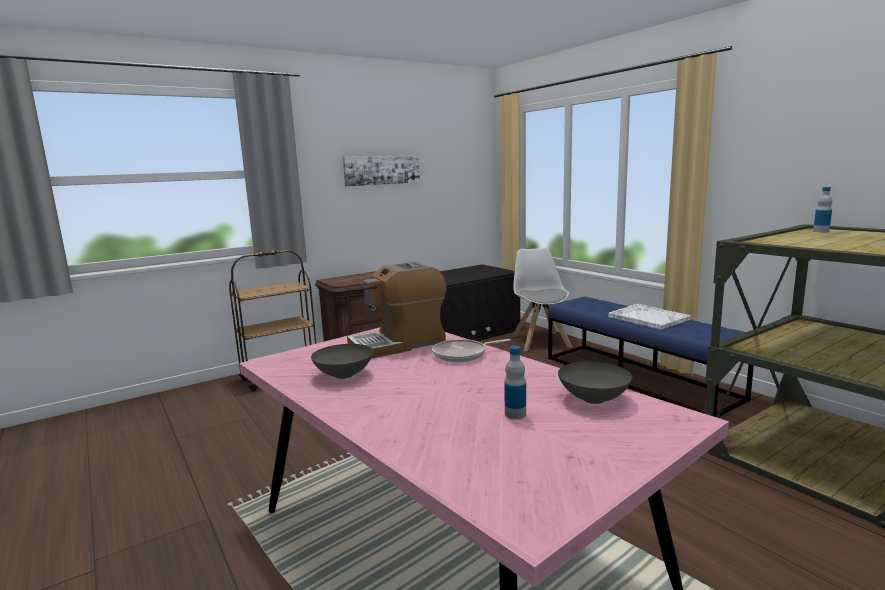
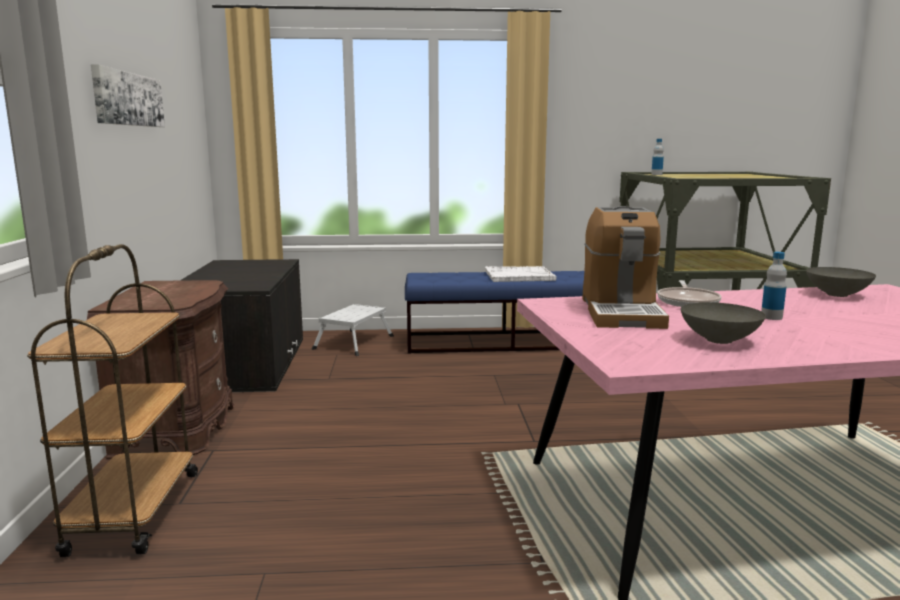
camera: 60 degrees left, 0 degrees up
bottle [504,346,526,419] -> bottle moved to [761,252,787,320]
chair [512,248,572,351] -> white step ladder [312,304,394,356]

